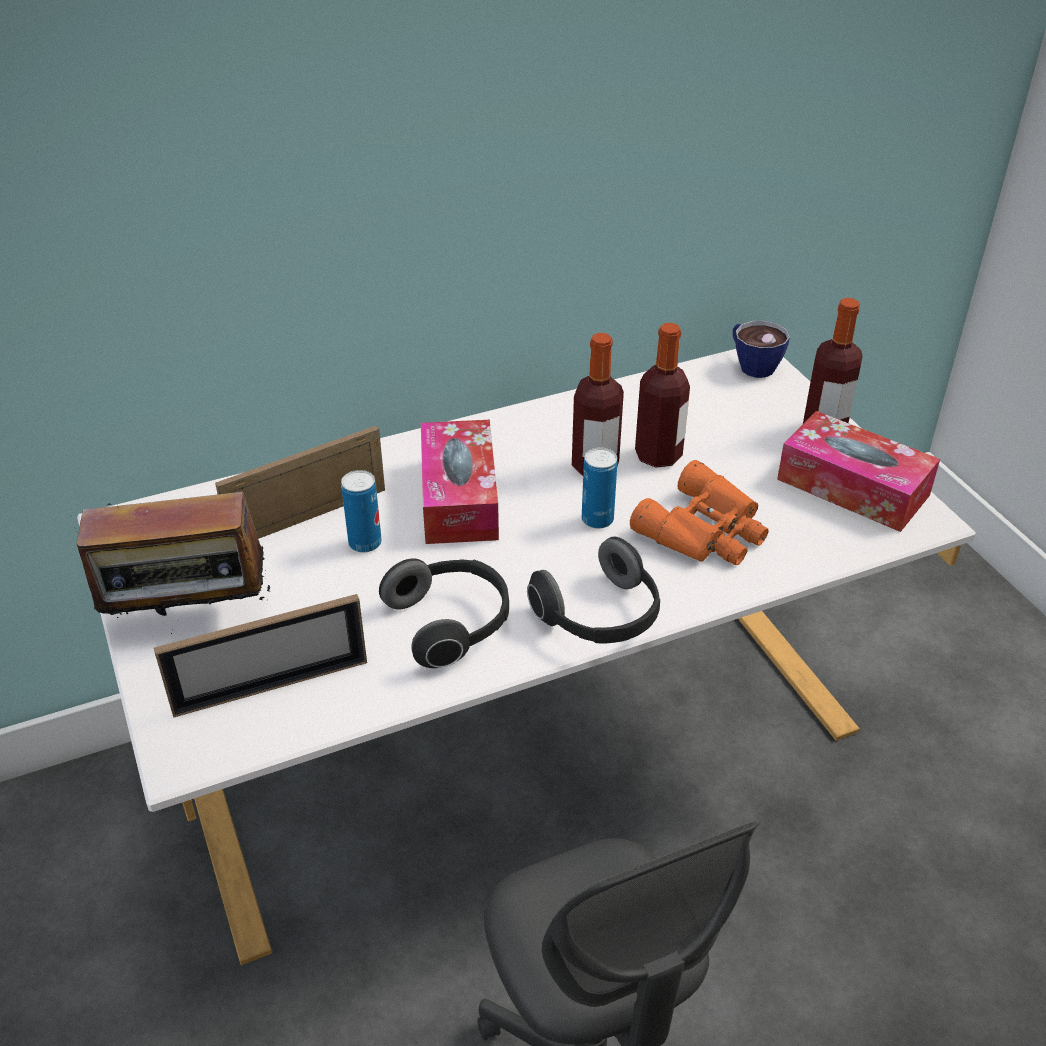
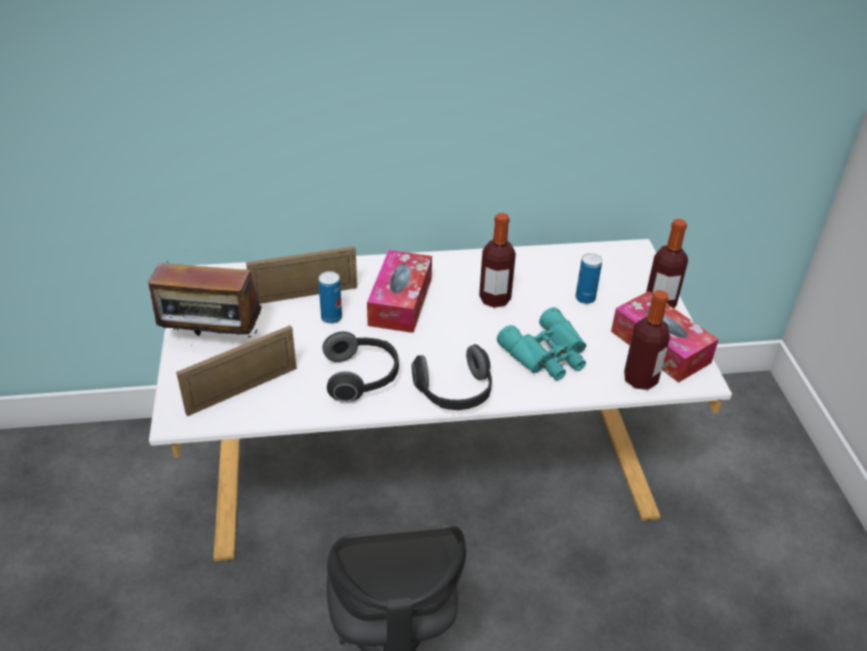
camera: 15 degrees right, 0 degrees up
picture frame [154,594,367,718] -> picture frame turned 150 degrees clockwise [176,325,297,416]
can [582,448,617,529] -> can moved to [575,253,602,304]
orange binoculars [630,460,769,565] -> turquoise binoculars [497,307,586,380]
bottle [635,323,690,468] -> bottle moved to [624,290,670,390]
cup [733,321,790,378] -> none

